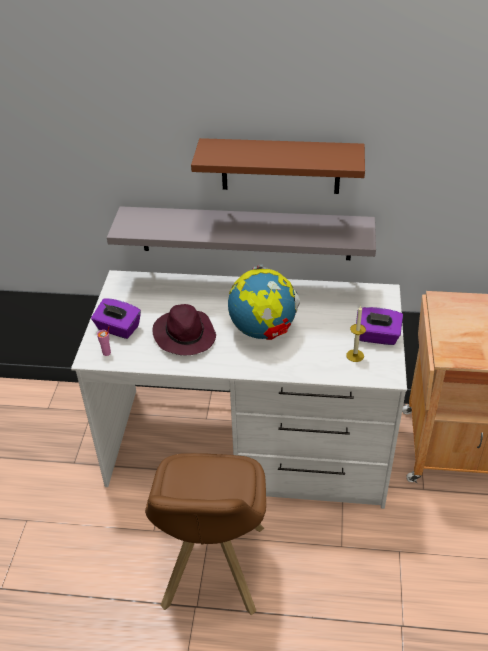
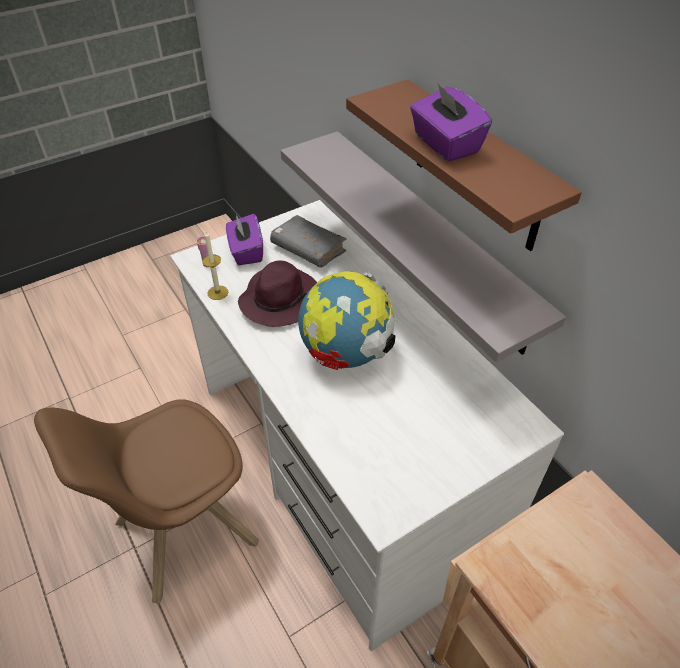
camera: 50 degrees right, 5 degrees up
candle [346,306,366,362] -> candle moved to [202,231,228,300]
purple tissue box [356,307,403,345] -> purple tissue box moved to [410,84,492,162]
none -> grey book [270,215,347,267]

